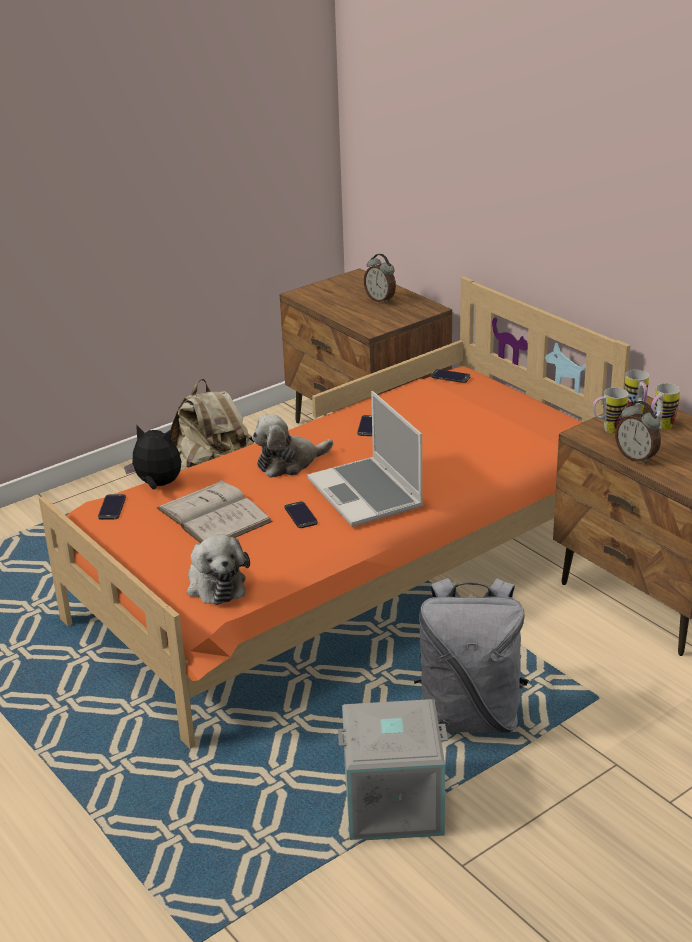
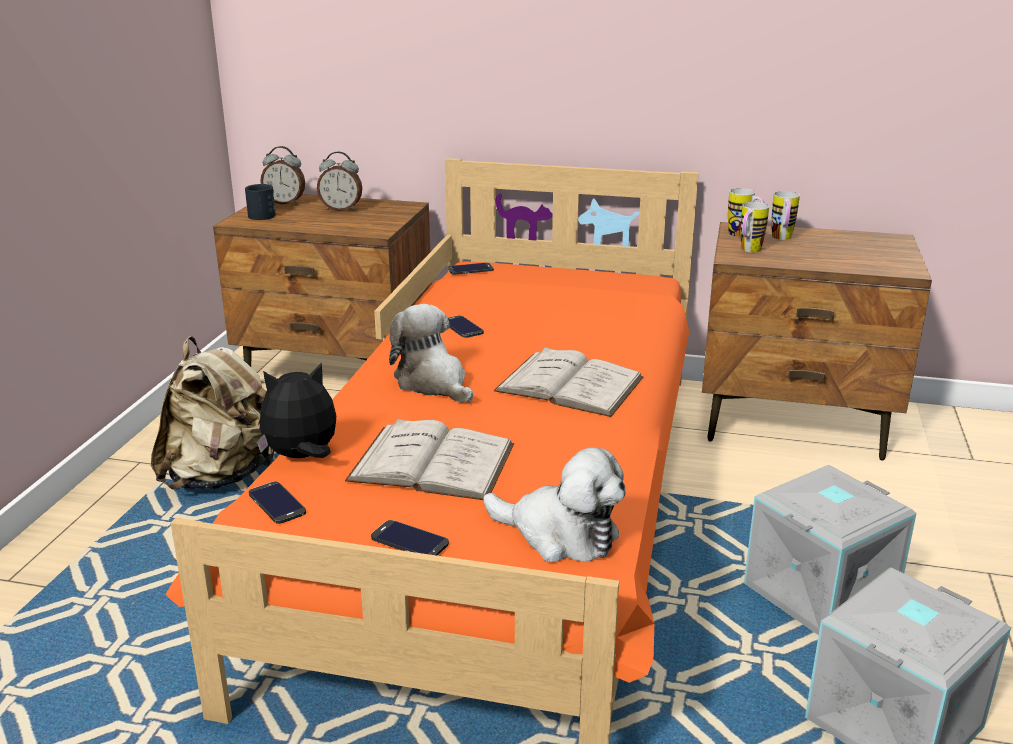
camera: 40 degrees left, 5 degrees down
plush toy [252,414,333,478] -> plush toy turned 120 degrees clockwise [389,304,473,403]
phone [284,501,318,528] -> phone moved to [371,520,449,556]
laptop [307,391,423,527] -> white book [494,347,644,417]
grey backpack [414,578,529,734] -> grey storage box [744,465,916,635]
alarm clock [615,401,661,464] -> alarm clock moved to [260,146,305,205]
none -> black mug [245,184,276,220]

